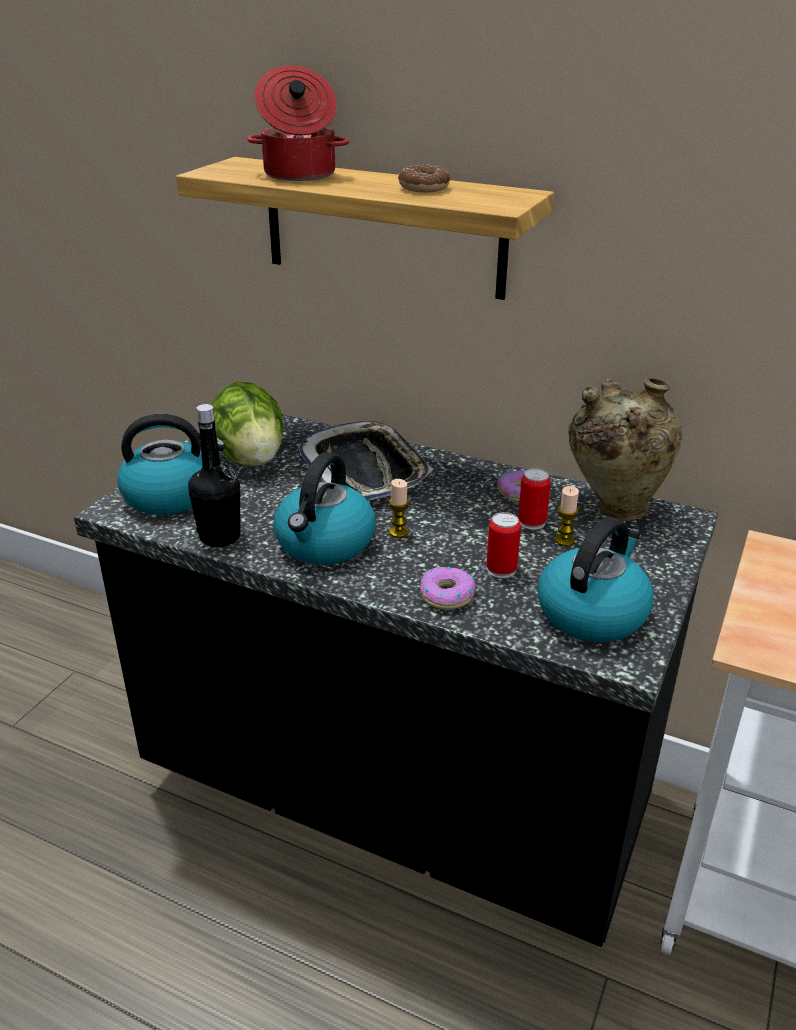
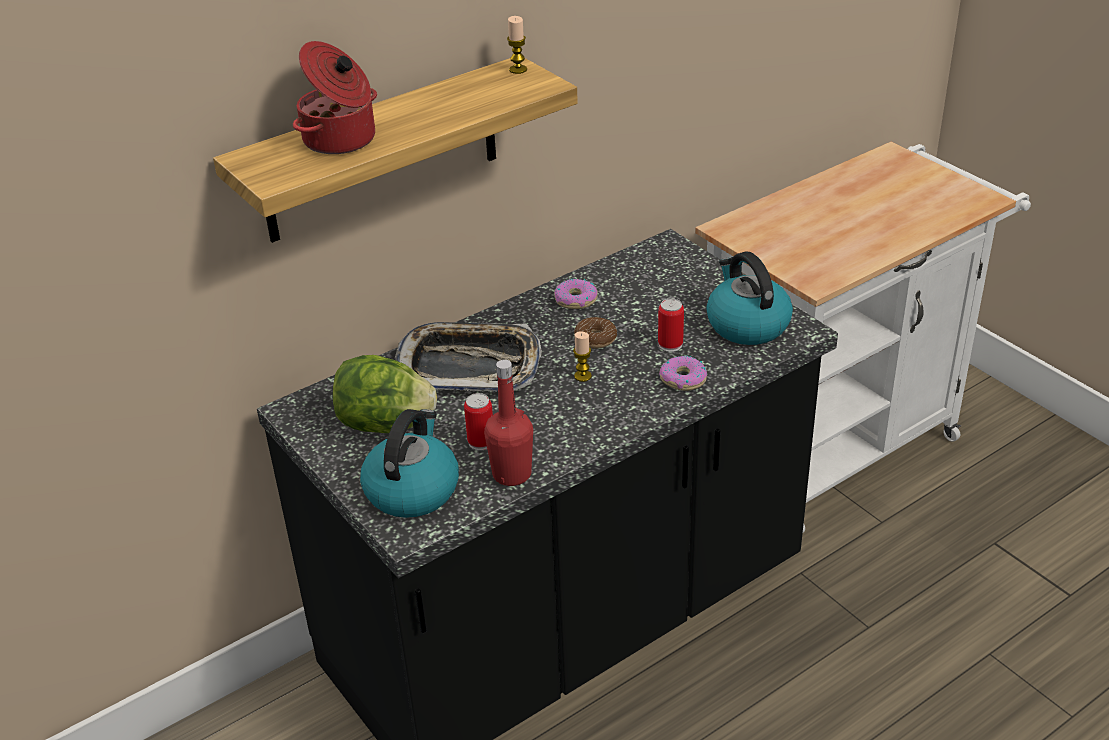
camera: 60 degrees left, 5 degrees up
black bottle [188,404,240,547] -> red bottle [484,359,533,486]
kettle [273,452,376,565] -> none
donut [398,164,450,193] -> donut moved to [574,317,617,349]
can [518,468,551,530] -> can moved to [464,393,493,451]
candle [555,486,579,546] -> candle moved to [507,16,527,74]
beige vase [568,377,682,521] -> none

